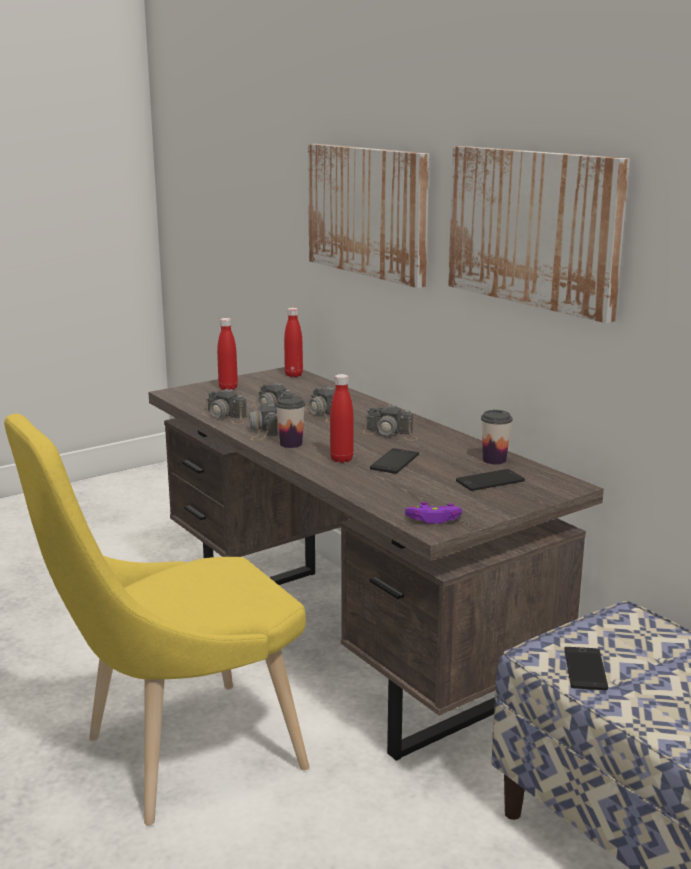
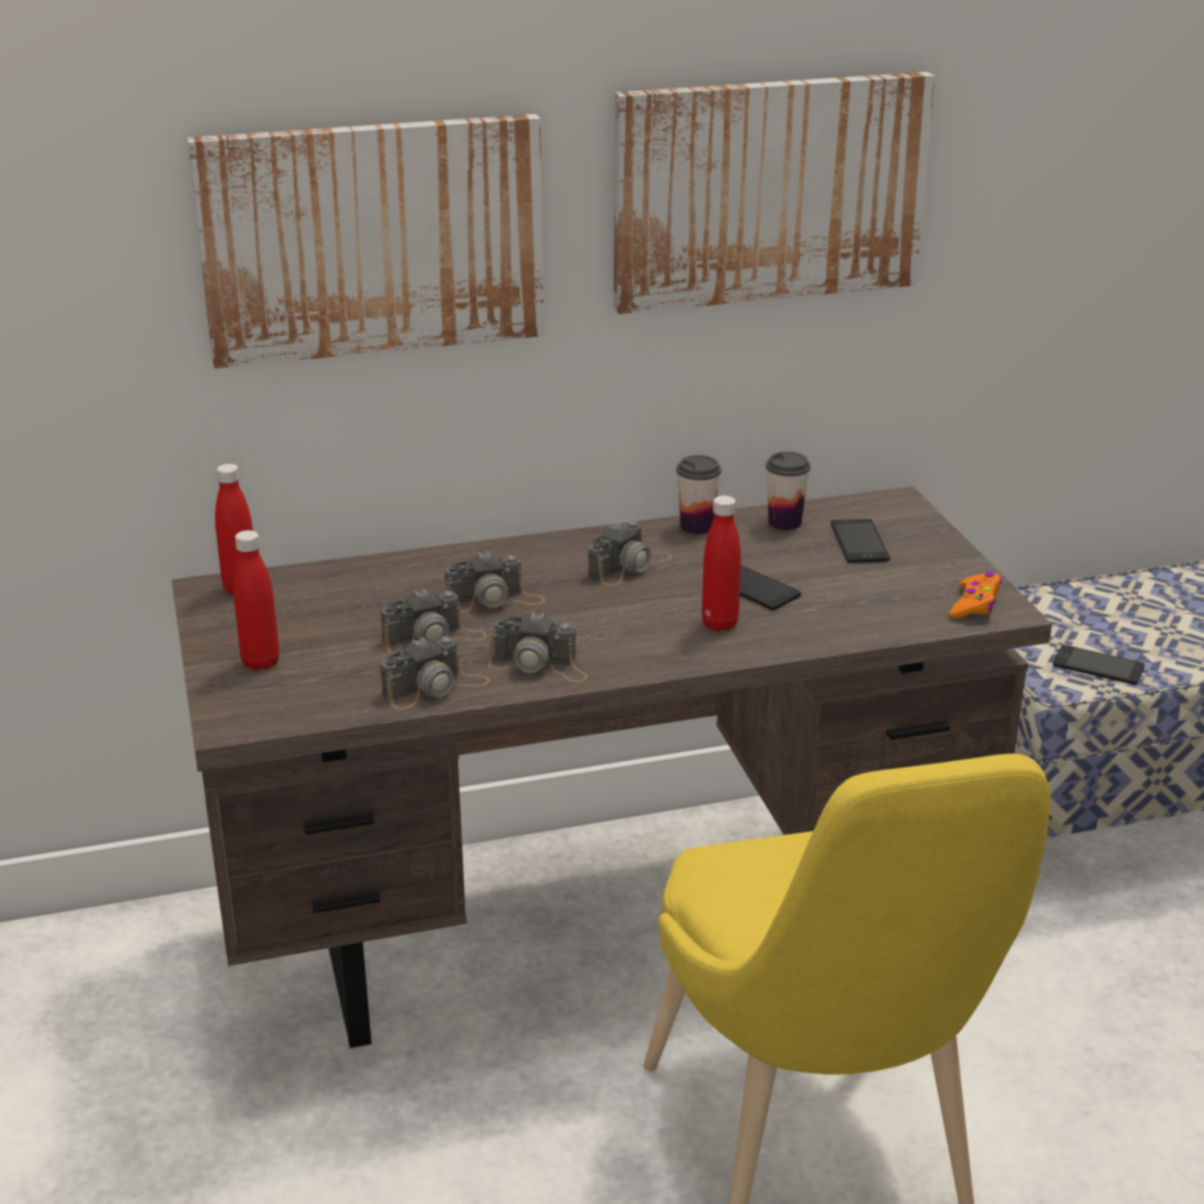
camera: 70 degrees left, 10 degrees up
cup [275,396,305,448] -> cup moved to [676,455,721,534]
purple game controller [405,502,462,524] -> orange game controller [949,572,1002,619]

